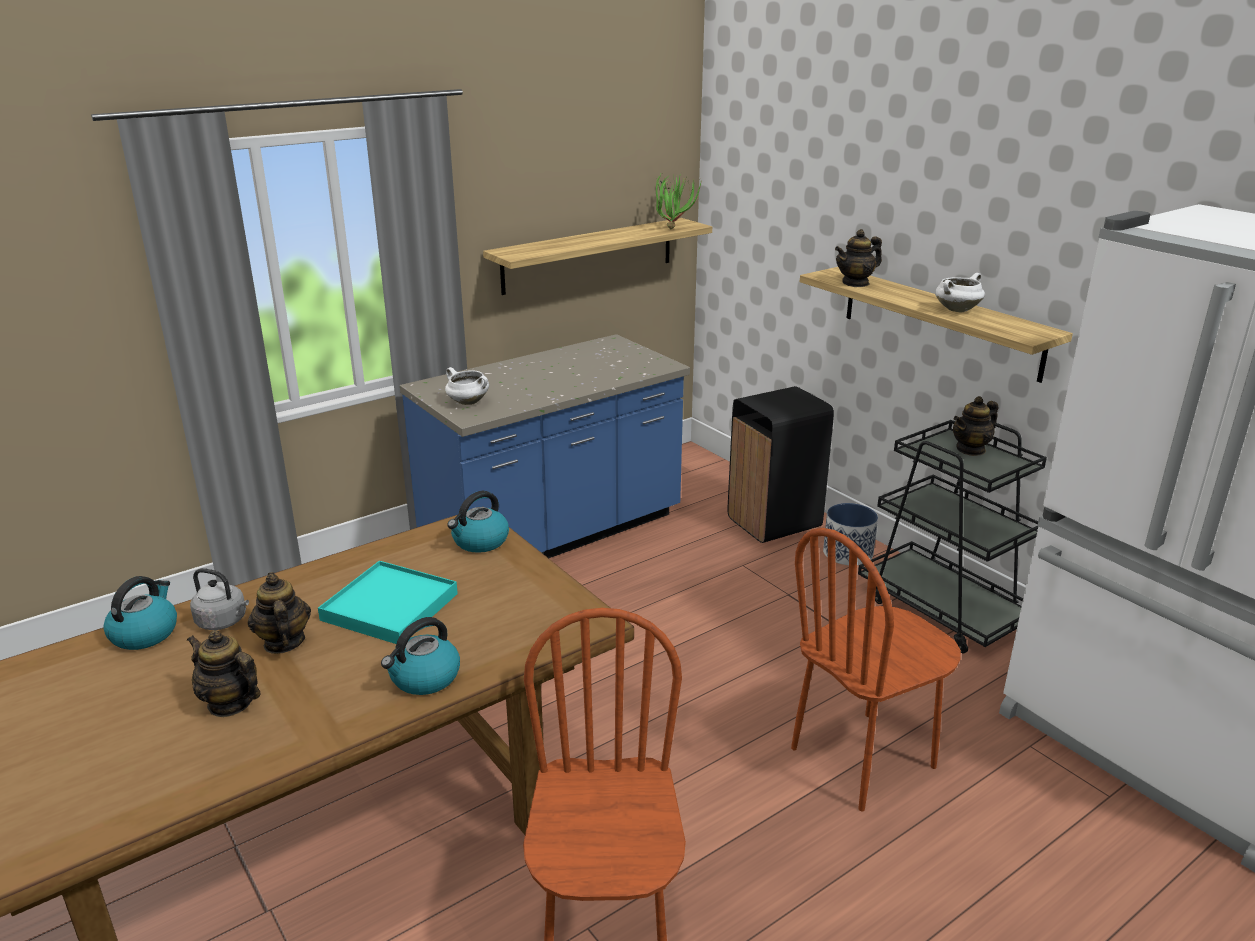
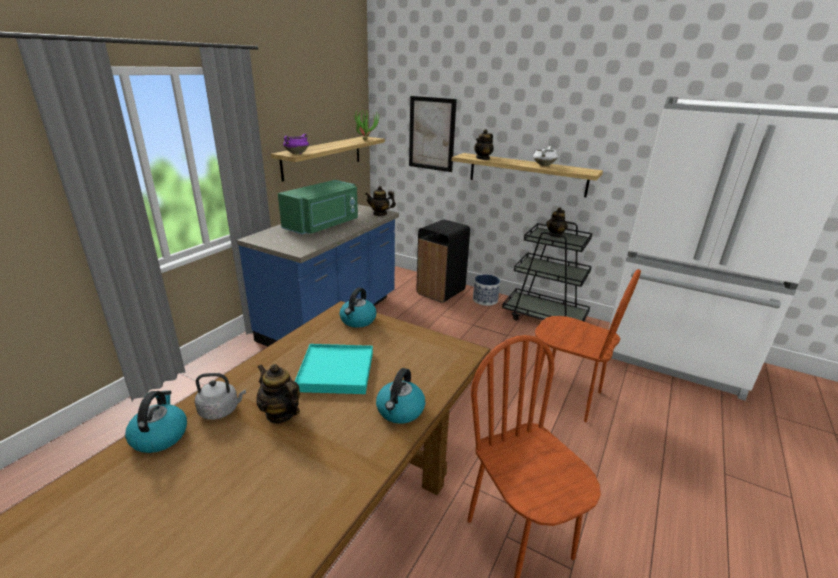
camera: 25 degrees left, 0 degrees up
teapot [187,630,261,717] -> teapot moved to [365,186,396,216]
white cooking pot [445,367,489,405] -> none
brown chair [791,528,961,812] -> brown chair turned 90 degrees counterclockwise [535,269,641,422]
none -> green microwave [278,180,358,234]
none -> purple cooking pot [283,134,309,154]
none -> picture [409,96,457,172]

